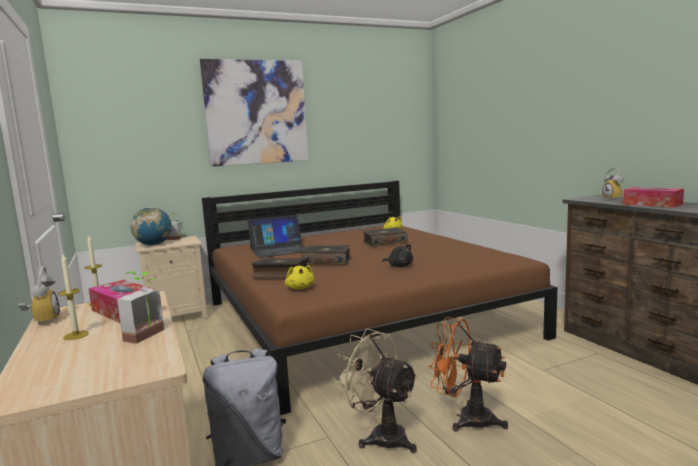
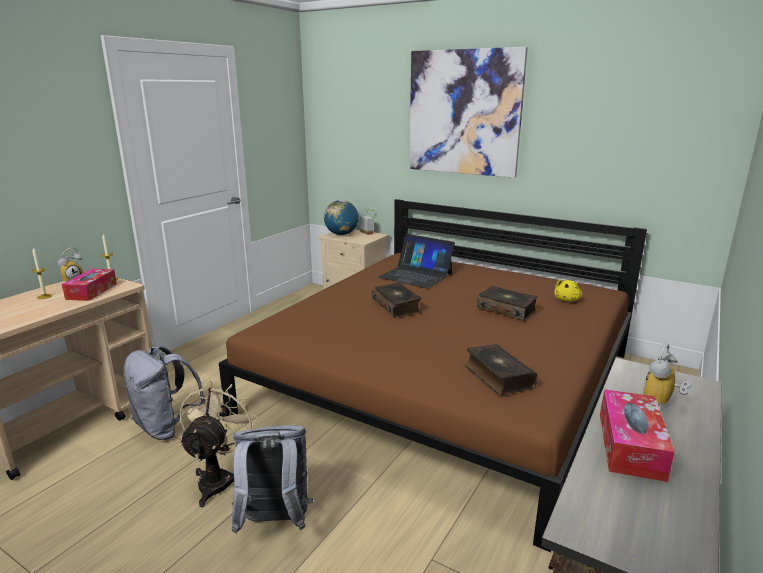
camera: 55 degrees right, 10 degrees up
potted plant [117,271,164,343] -> none
book [251,258,307,278] -> book moved to [465,344,538,395]
yellow plush toy [285,265,314,290] -> none
black plush toy [382,244,413,267] -> none
orange fan [428,317,508,432] -> grey backpack [232,425,313,534]

